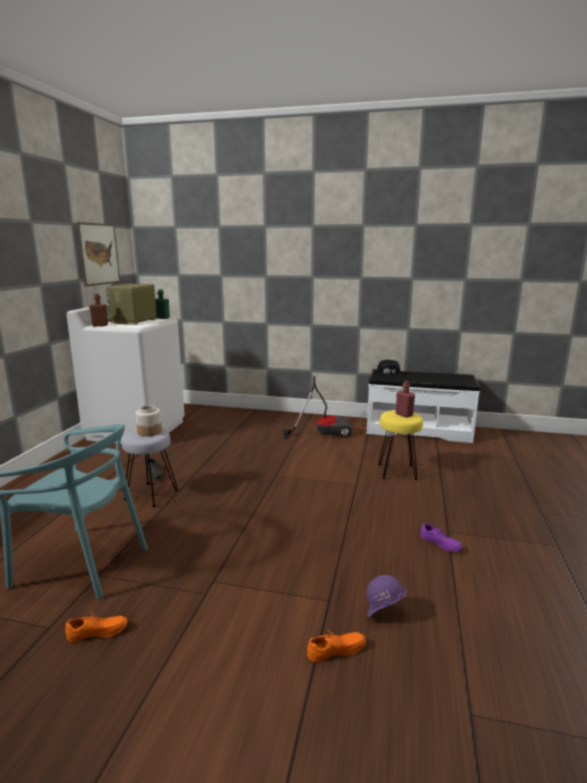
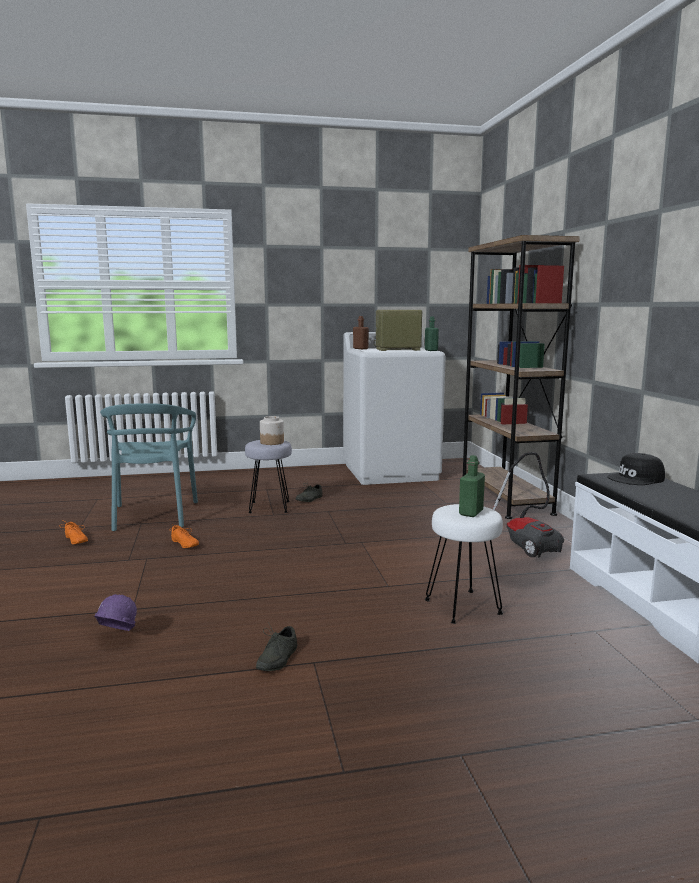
camera: 65 degrees right, 5 degrees down
picture [76,222,120,287] -> none
orange shoe [307,629,366,662] -> orange shoe moved to [170,523,199,548]
yellow stool [378,410,423,480] -> white stool [425,504,503,624]
red bottle [396,381,415,418] -> green bottle [459,455,485,517]
purple shoe [421,523,463,552] -> grey shoe [256,622,297,671]
none -> brown bookcase [463,235,580,519]

